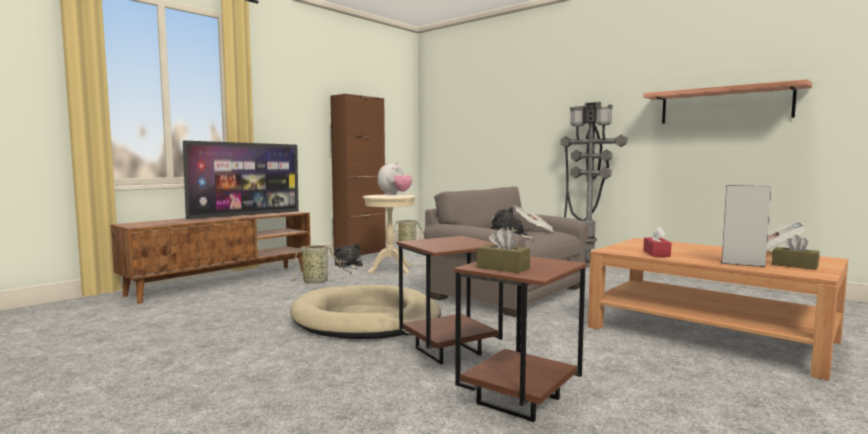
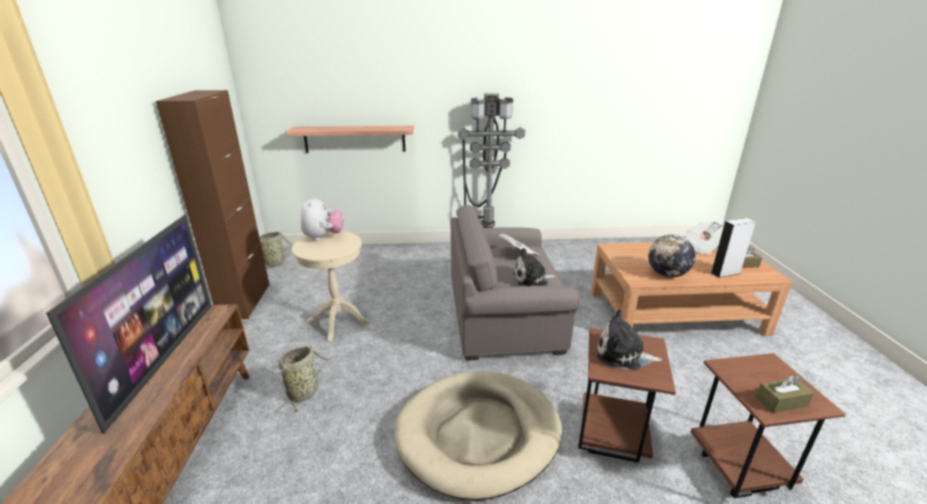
camera: 45 degrees left, 20 degrees up
plush toy [334,243,363,269] -> plush toy moved to [597,309,662,370]
shelf [643,79,812,124] -> shelf moved to [286,126,414,153]
red tissue box [643,226,671,257] -> globe [648,234,695,277]

